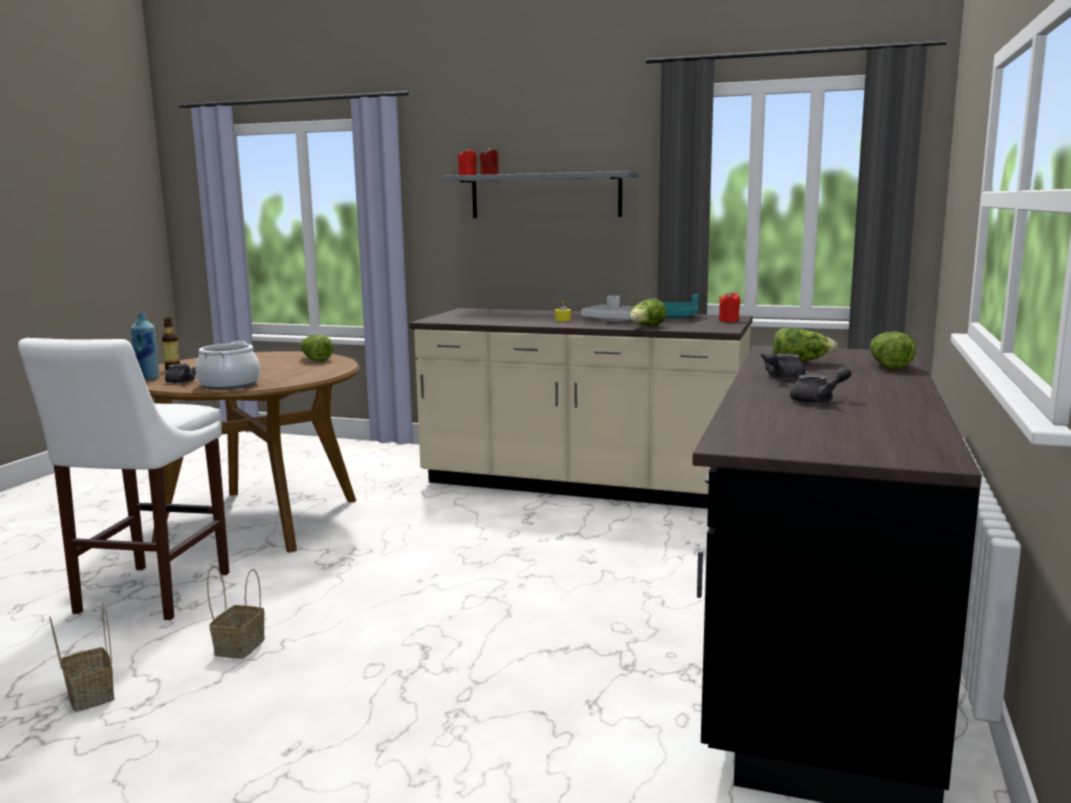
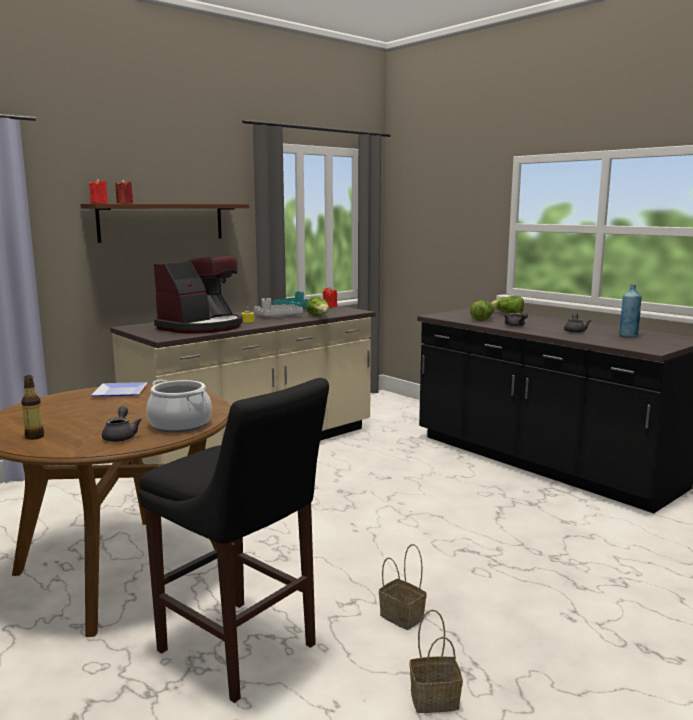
camera: 60 degrees left, 0 degrees up
white stool [18,338,229,620] -> black stool [139,378,329,703]
blue bottle [131,313,159,380] -> blue bottle moved to [619,285,642,338]
lettuce [301,334,333,362] -> plate [91,382,147,396]
grey shelf [442,171,638,218] -> brown shelf [80,204,249,243]
none -> coffee machine [154,255,243,334]

